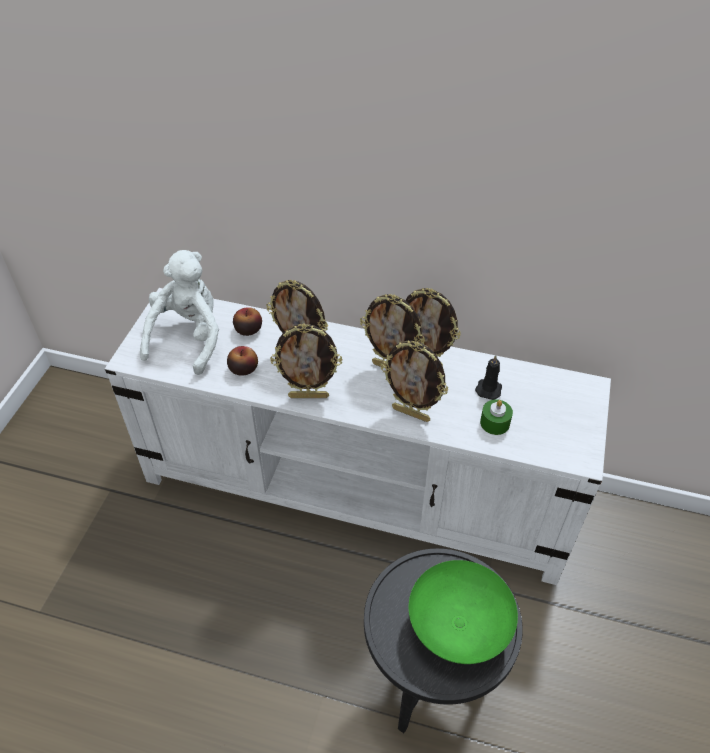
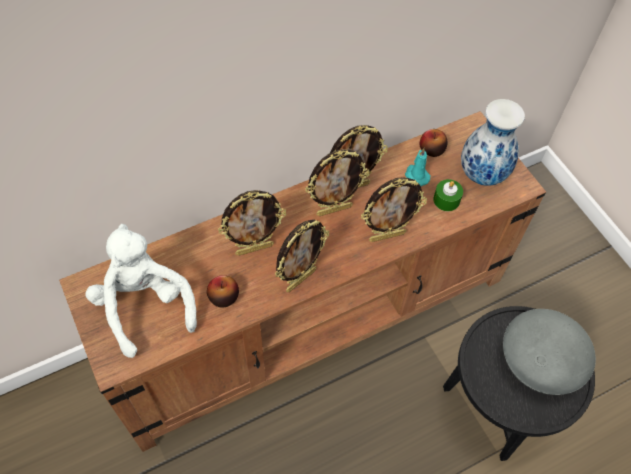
camera: 45 degrees left, 10 degrees up
white tv stand [105,288,611,585] -> brown tv stand [59,111,546,452]
apple [233,307,262,336] -> apple moved to [420,129,448,157]
green bowl [409,560,518,664] -> grey bowl [503,309,596,395]
black candle [475,355,502,400] -> turquoise candle [405,148,430,186]
none -> vase [461,99,525,186]

